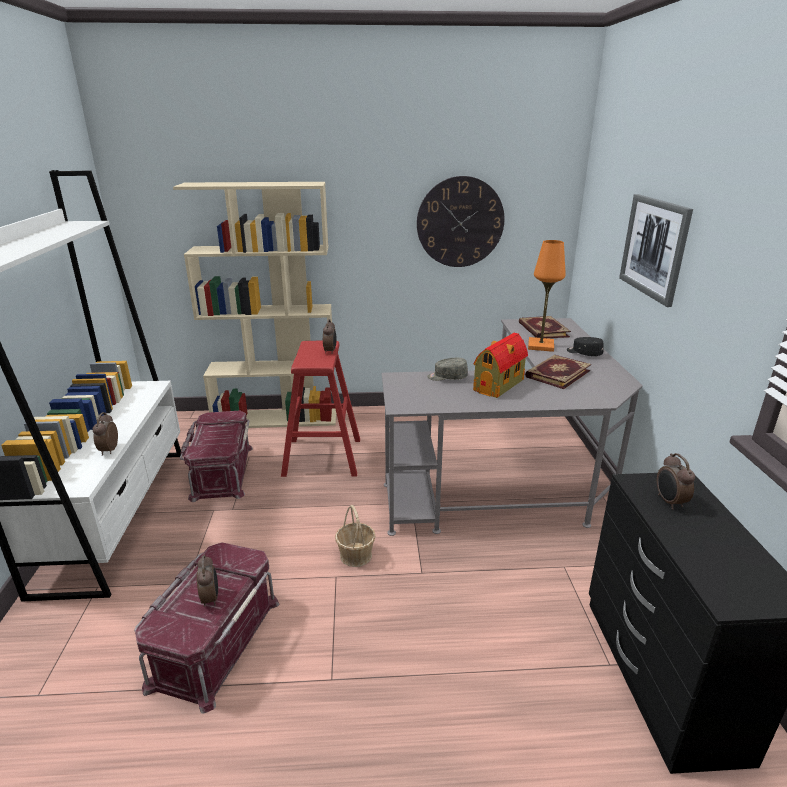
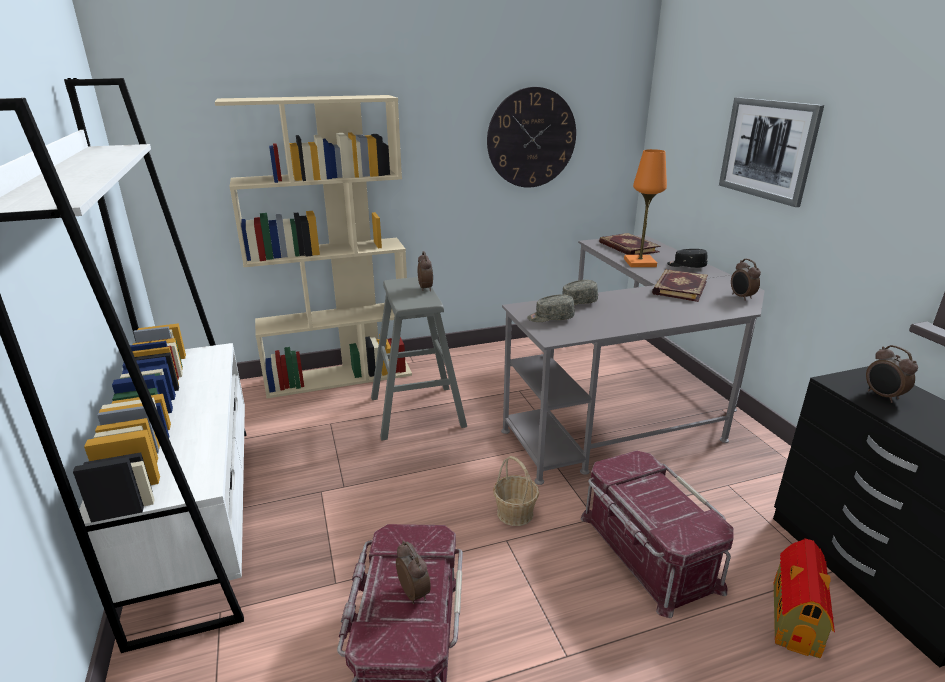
camera: 15 degrees left, 0 degrees up
alarm clock [92,412,118,456] -> alarm clock moved to [731,259,761,301]
red storage box [180,410,253,502] -> red storage box moved to [581,450,734,618]
red stool [281,341,360,477] -> grey stool [371,277,467,441]
toy house [473,333,528,398] -> toy house moved to [774,539,835,658]
none -> grey cap [527,294,575,322]

